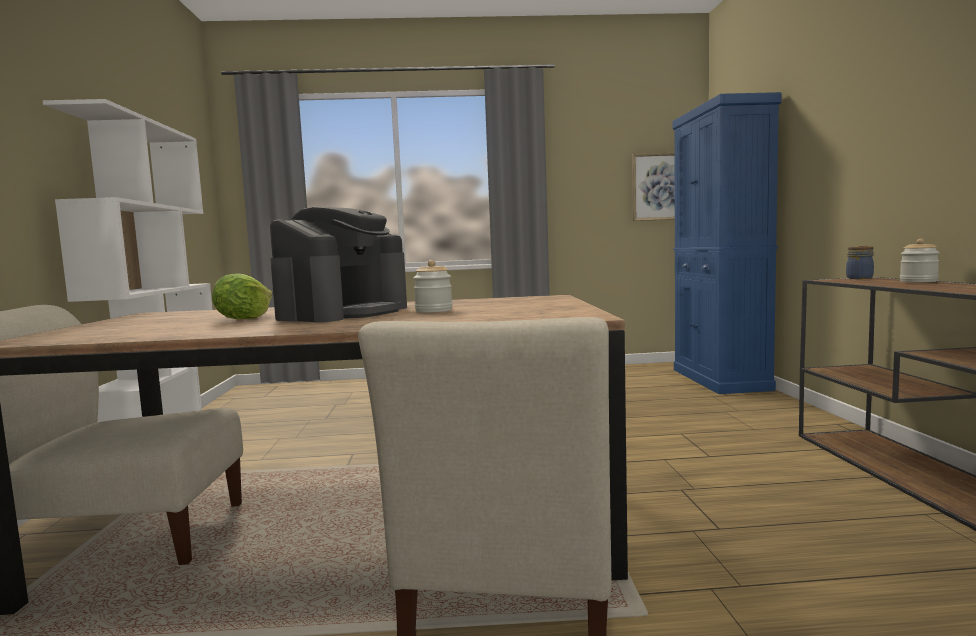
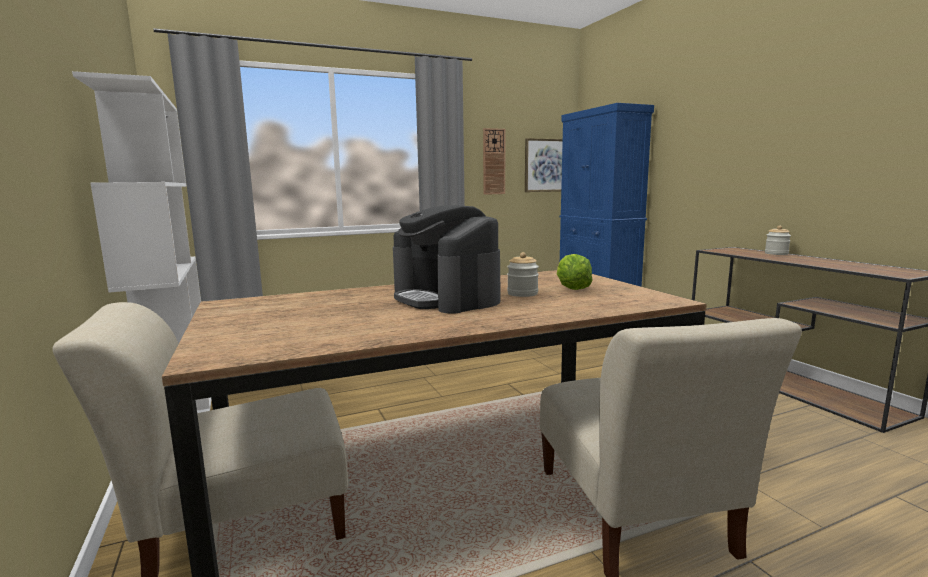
camera: 20 degrees left, 5 degrees up
lettuce [212,274,272,319] -> lettuce moved to [557,254,593,290]
coffee machine [270,206,407,322] -> coffee machine turned 135 degrees clockwise [393,205,501,314]
jar [846,246,874,279] -> none
none -> wall clock [483,128,505,195]

